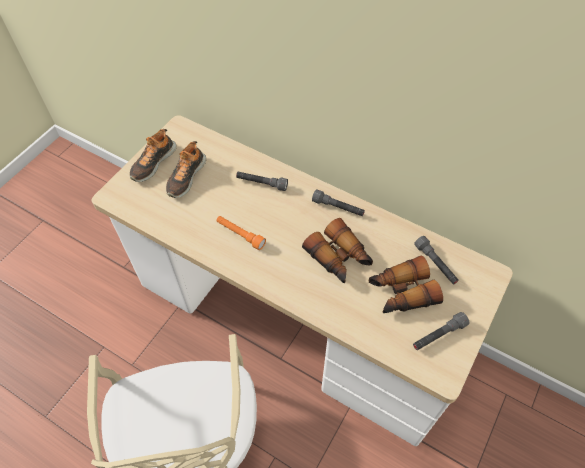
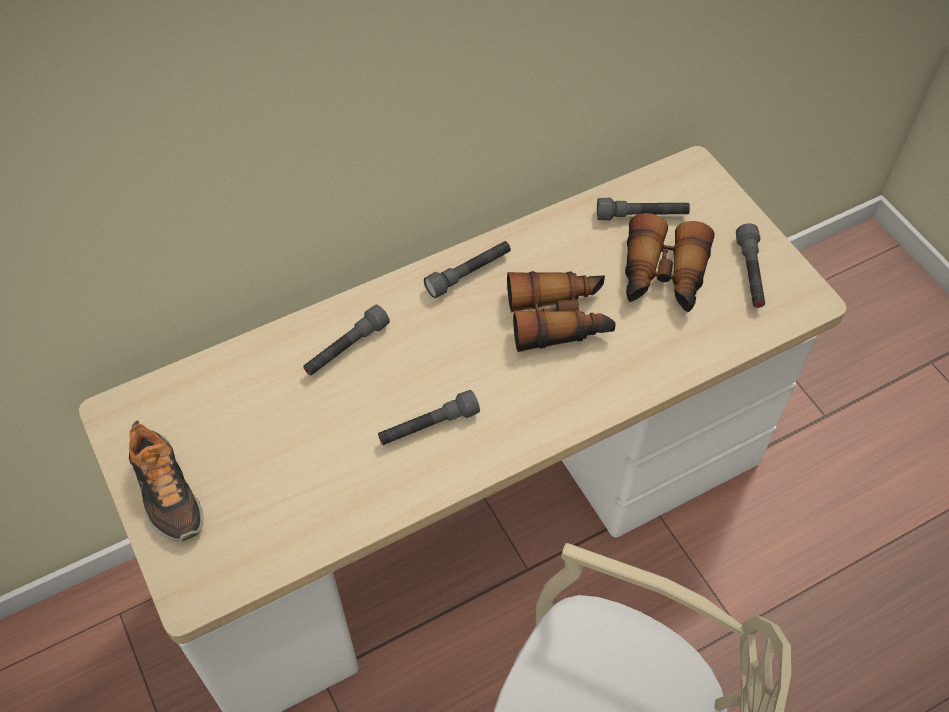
camera: 60 degrees left, 0 degrees up
shoe [166,141,207,198] -> none
orange flashlight [217,216,266,250] -> grey flashlight [378,390,480,445]

